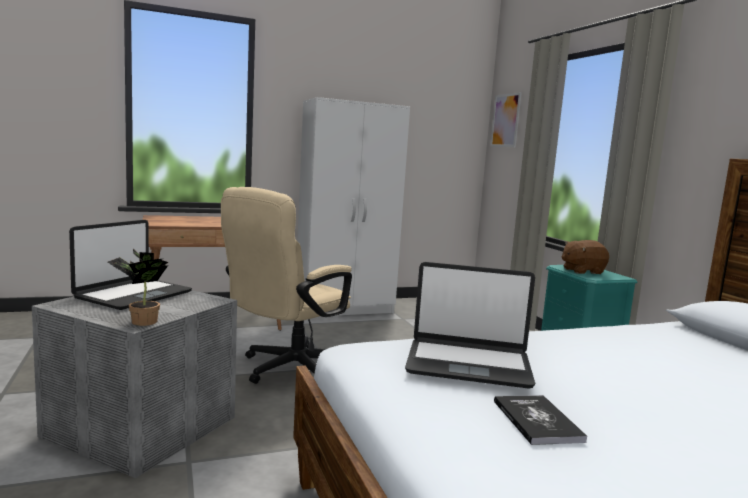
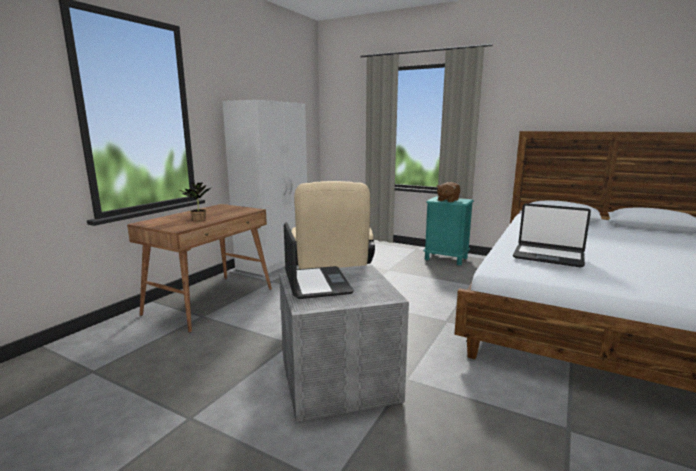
camera: 40 degrees left, 5 degrees up
potted plant [108,249,168,326] -> potted plant moved to [178,182,212,221]
laptop [405,262,535,389] -> laptop turned 60 degrees clockwise [513,203,591,267]
picture [490,92,522,147] -> none
book [494,395,587,445] -> none

